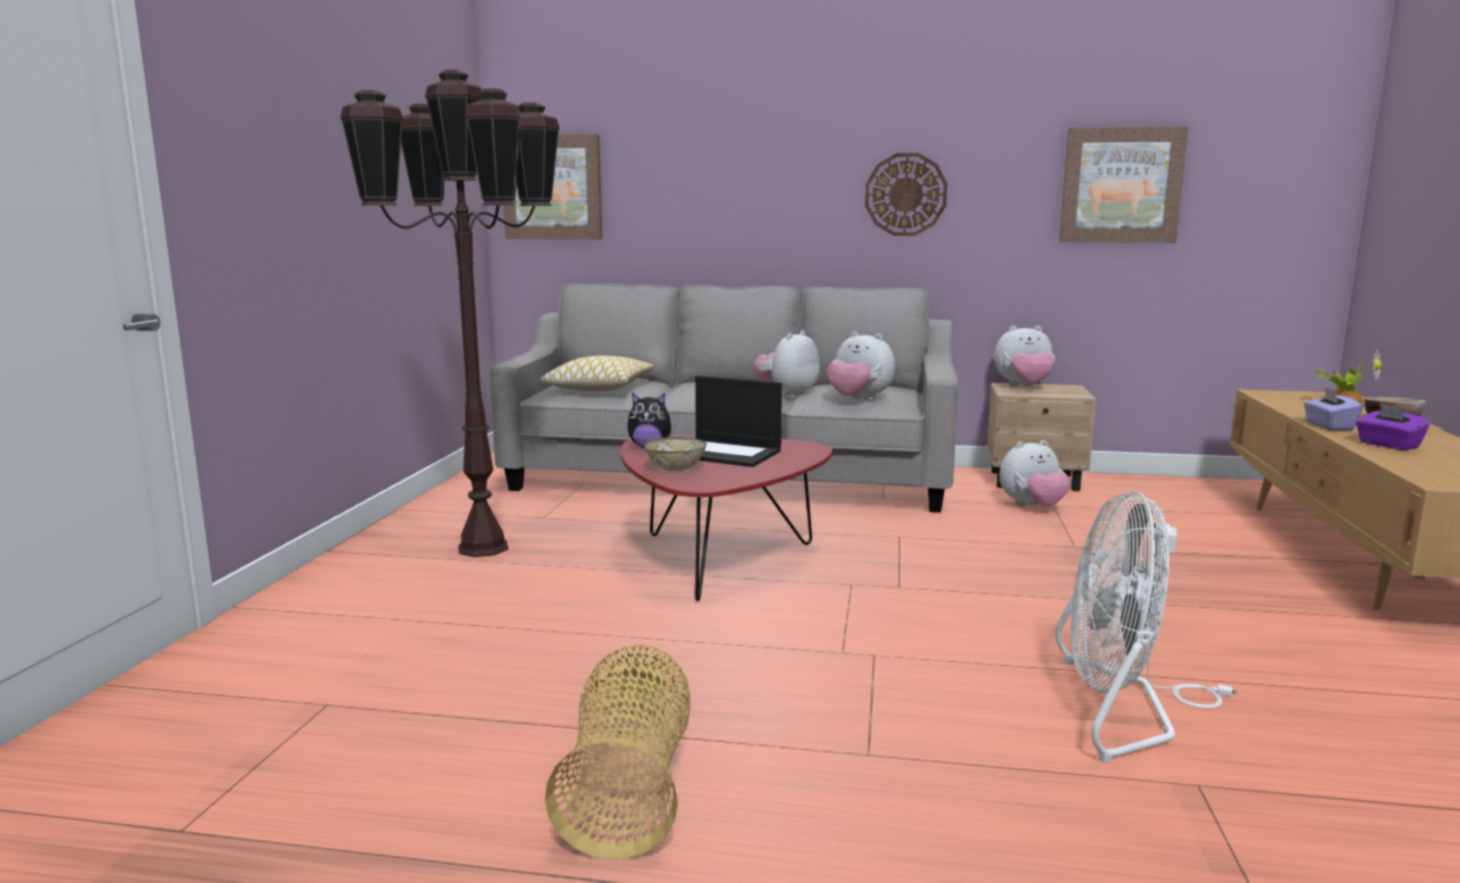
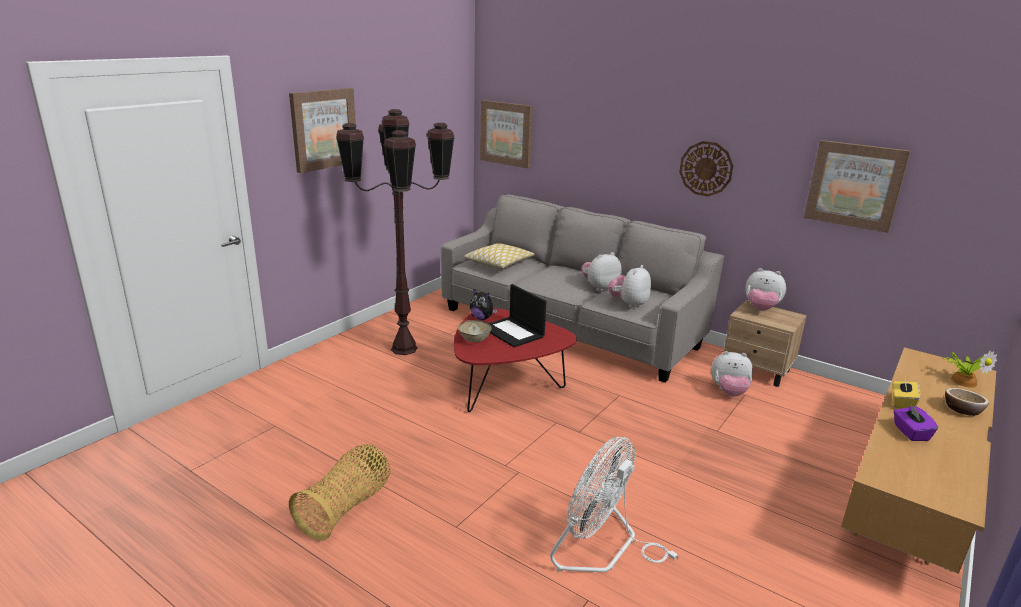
camera: 25 degrees right, 10 degrees up
plush toy [827,332,895,400] -> plush toy turned 60 degrees clockwise [608,265,651,309]
purple tissue box [1304,387,1363,430] -> yellow tissue box [893,376,920,409]
none -> picture [289,88,356,173]

